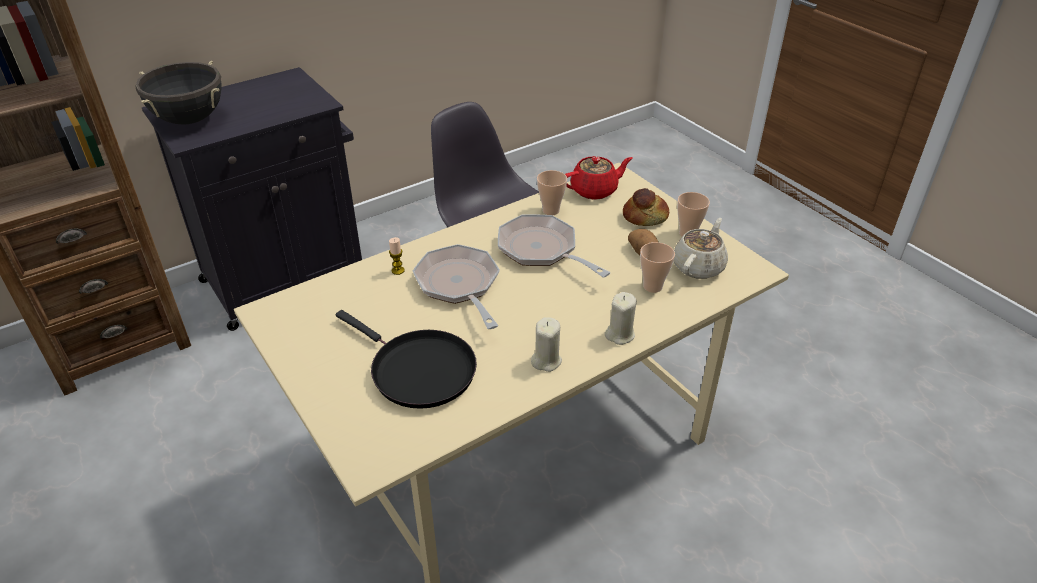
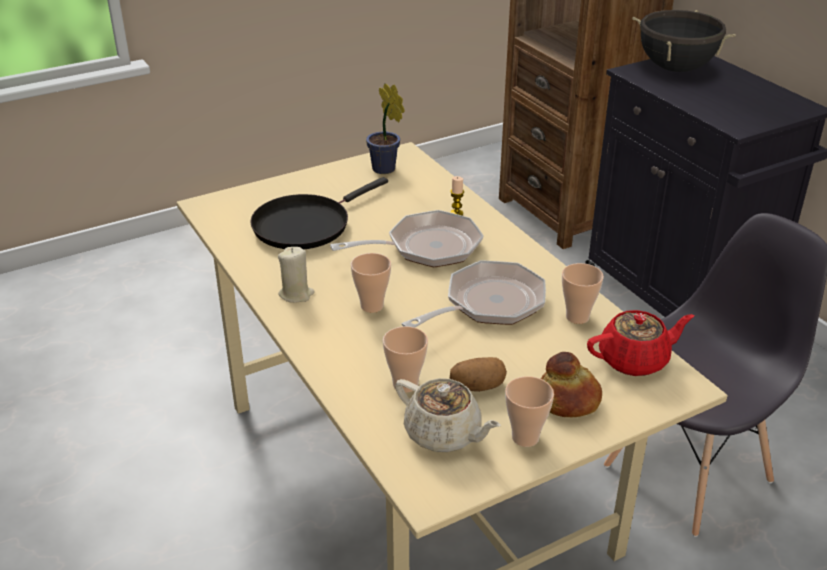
camera: 95 degrees right, 5 degrees down
red teapot [565,156,633,200] -> red teapot turned 90 degrees counterclockwise [587,310,694,376]
beige candle [605,292,637,345] -> none
none -> cup [351,253,391,313]
none -> potted plant [366,84,405,174]

